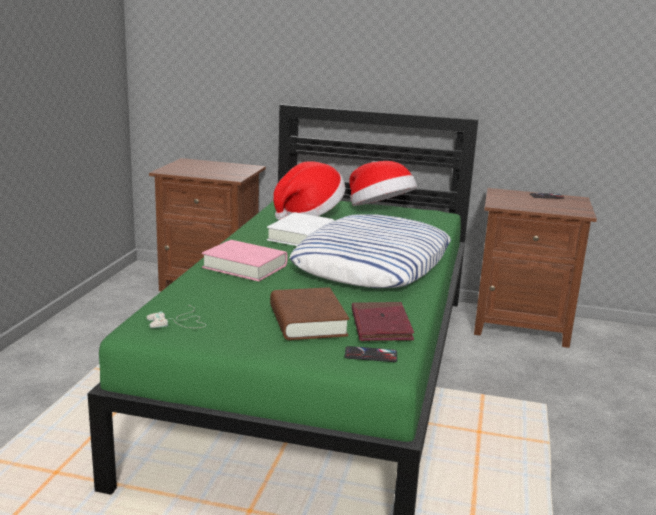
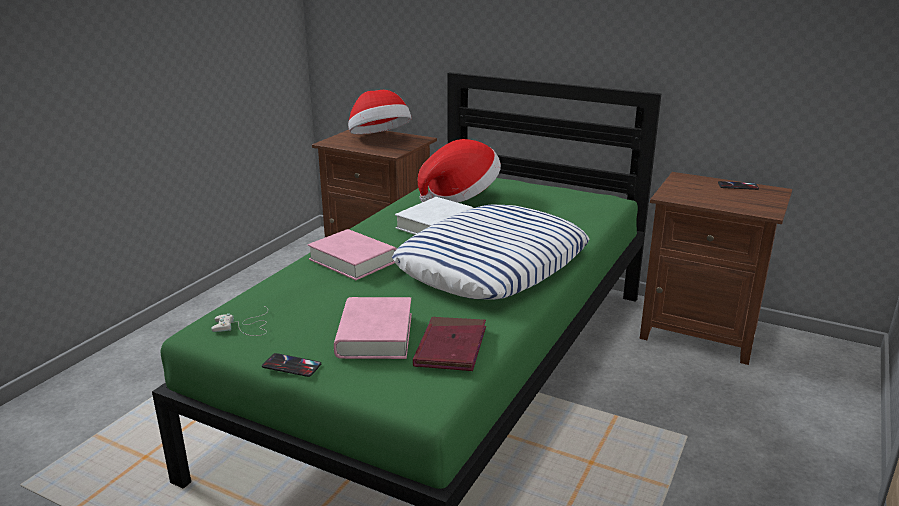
camera: 15 degrees right, 5 degrees up
brown book [270,287,349,340] -> pink book [334,297,412,359]
phone [345,346,397,362] -> phone moved to [262,353,321,377]
hat [349,161,417,206] -> hat moved to [348,90,412,134]

